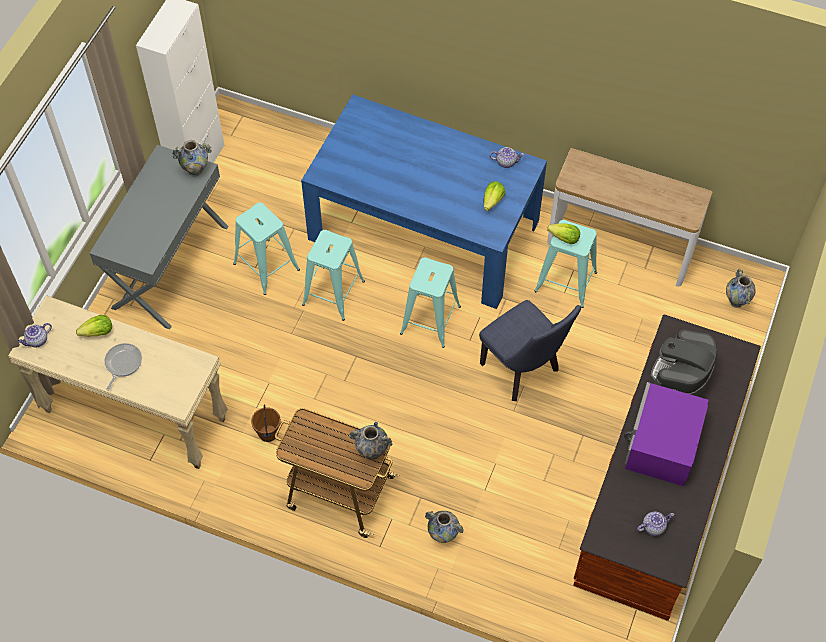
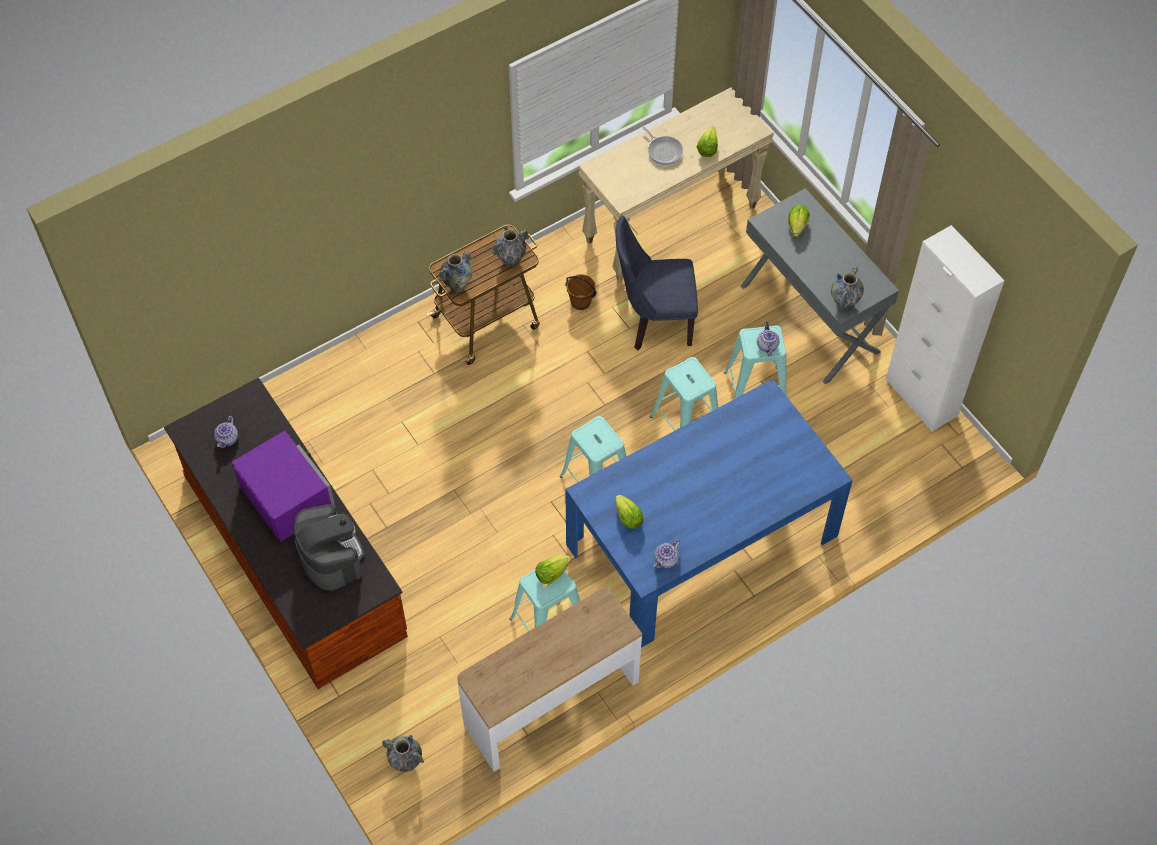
camera: 125 degrees right, 0 degrees up
teapot [17,323,52,347] -> teapot moved to [757,322,780,357]
vase [425,511,464,543] -> vase moved to [492,227,529,267]
blue chair [479,300,581,401] -> blue chair moved to [616,215,698,350]
none -> lettuce [788,205,810,237]

